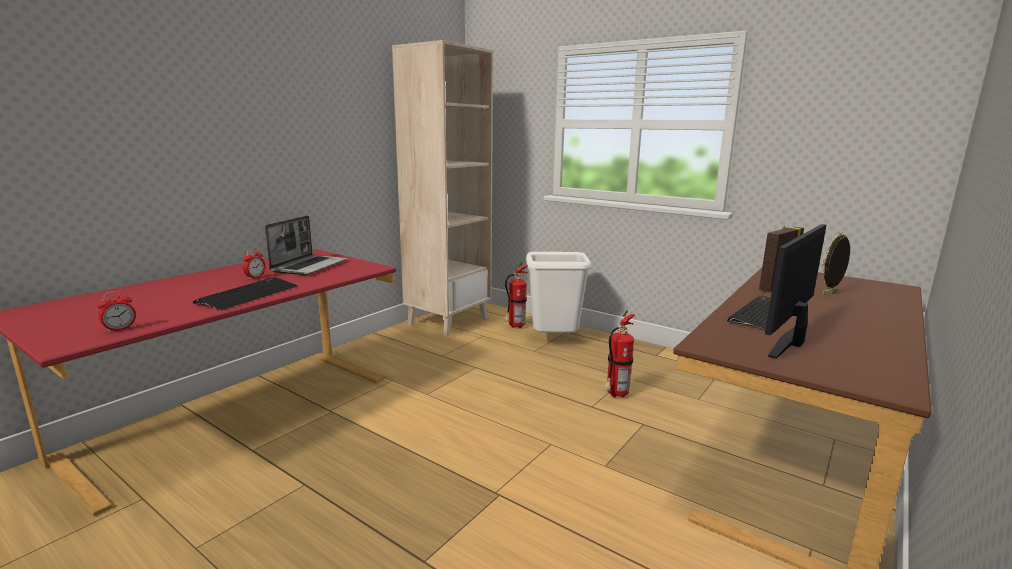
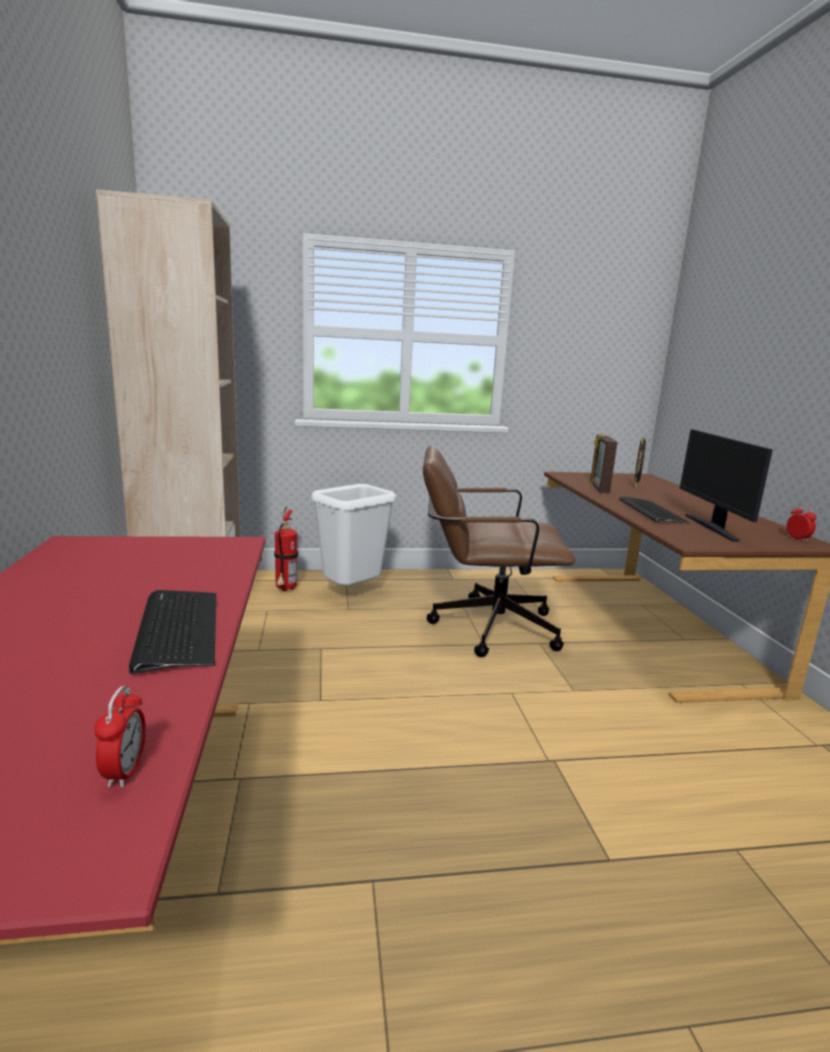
camera: 45 degrees left, 0 degrees up
alarm clock [243,248,265,280] -> alarm clock moved to [787,504,817,541]
laptop [265,215,347,275] -> none
fire extinguisher [603,310,635,397] -> brown office chair [423,445,575,657]

